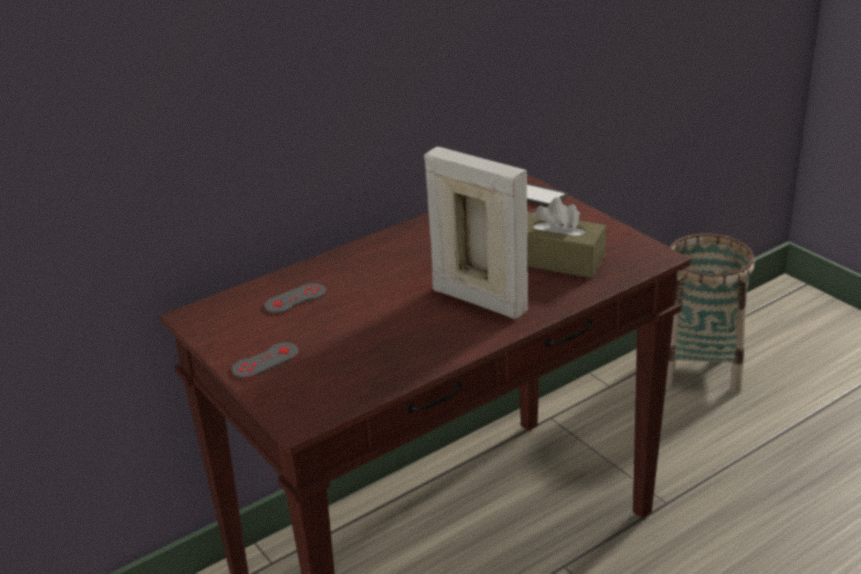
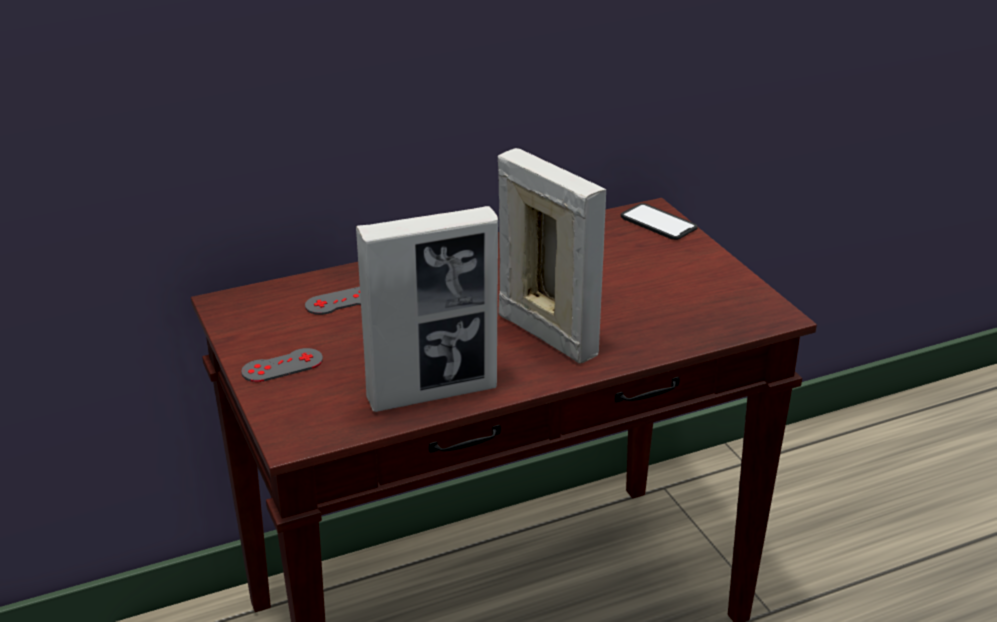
camera: 10 degrees right, 0 degrees up
brown tissue box [527,197,606,278] -> none
basket [666,233,755,393] -> none
none -> picture frame [356,206,498,412]

